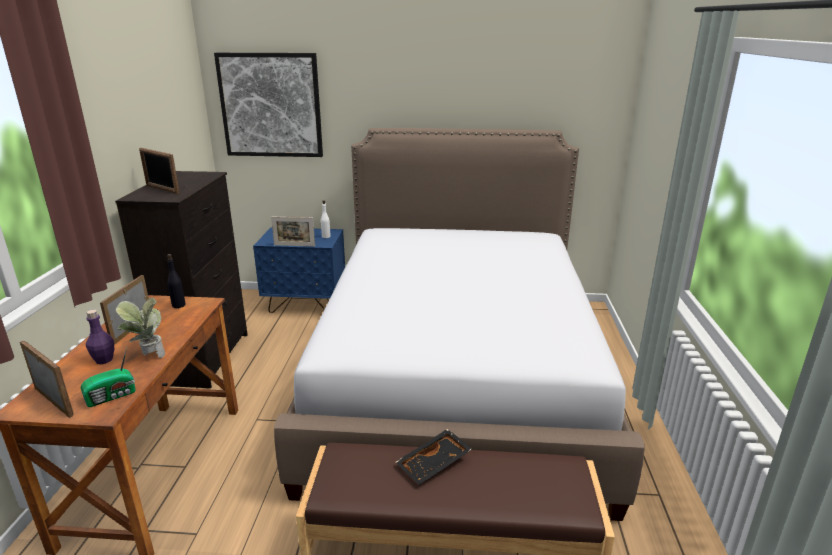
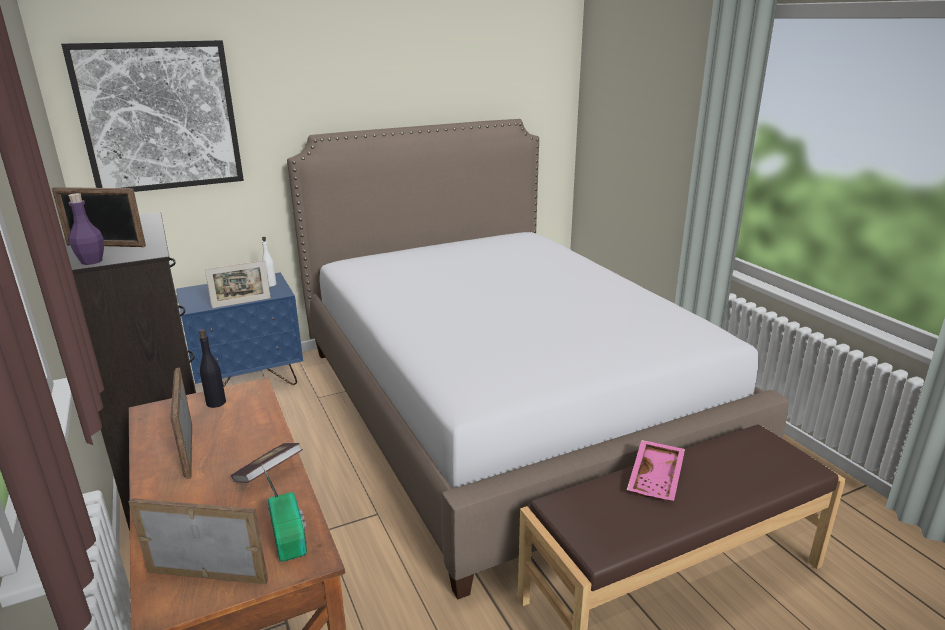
camera: 30 degrees left, 0 degrees up
radio [81,347,136,407] -> radio turned 45 degrees counterclockwise [262,465,307,562]
purple bottle [86,310,114,364] -> purple bottle moved to [68,193,104,265]
potted plant [116,297,165,358] -> book [231,443,303,483]
black tray [396,429,472,485] -> pink tray [627,440,685,501]

